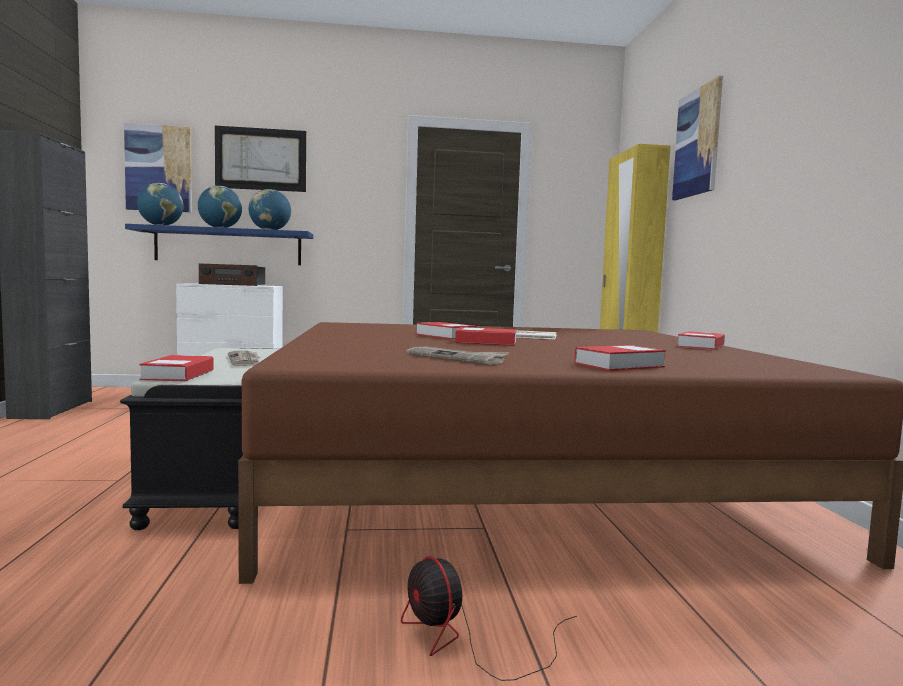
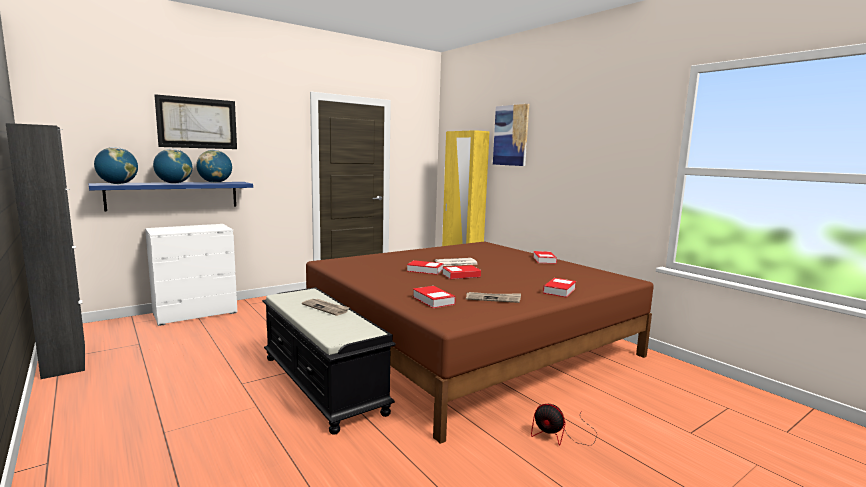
camera: 30 degrees left, 5 degrees up
picture [124,123,192,212] -> none
book [139,355,214,381] -> book moved to [413,286,456,308]
radio [199,263,265,286] -> none

